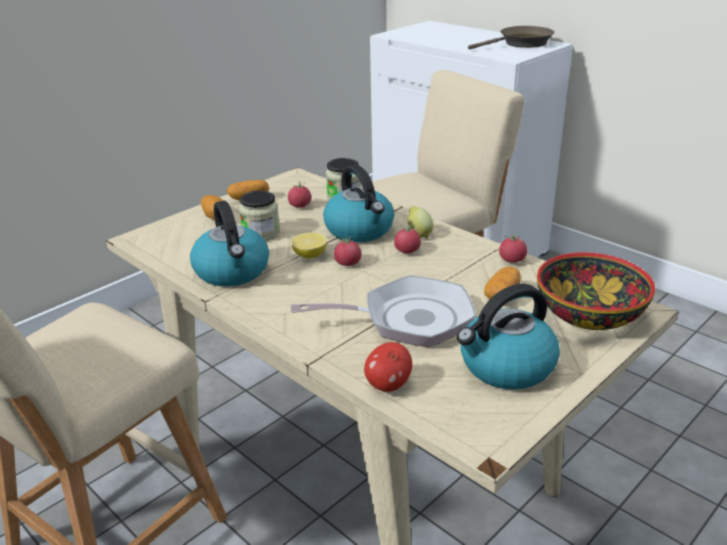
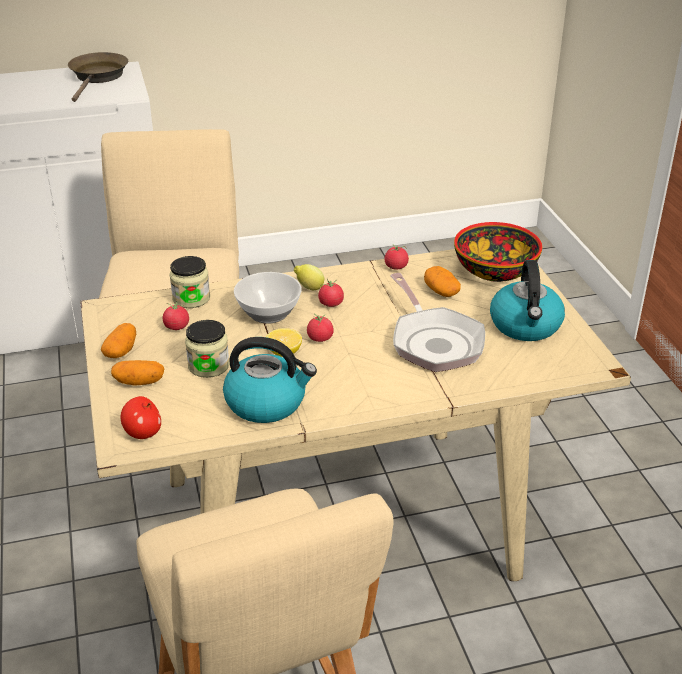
camera: 60 degrees left, 5 degrees up
frying pan [291,275,476,347] -> frying pan turned 135 degrees clockwise [390,273,485,372]
kettle [323,165,394,242] -> bowl [234,272,302,324]
apple [364,342,412,392] -> apple moved to [121,396,161,439]

